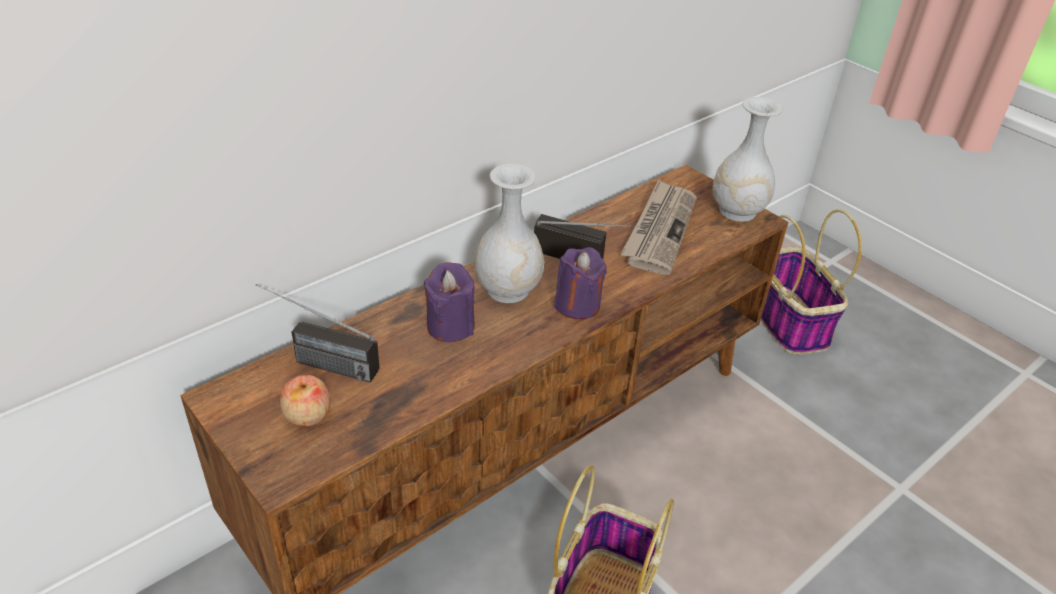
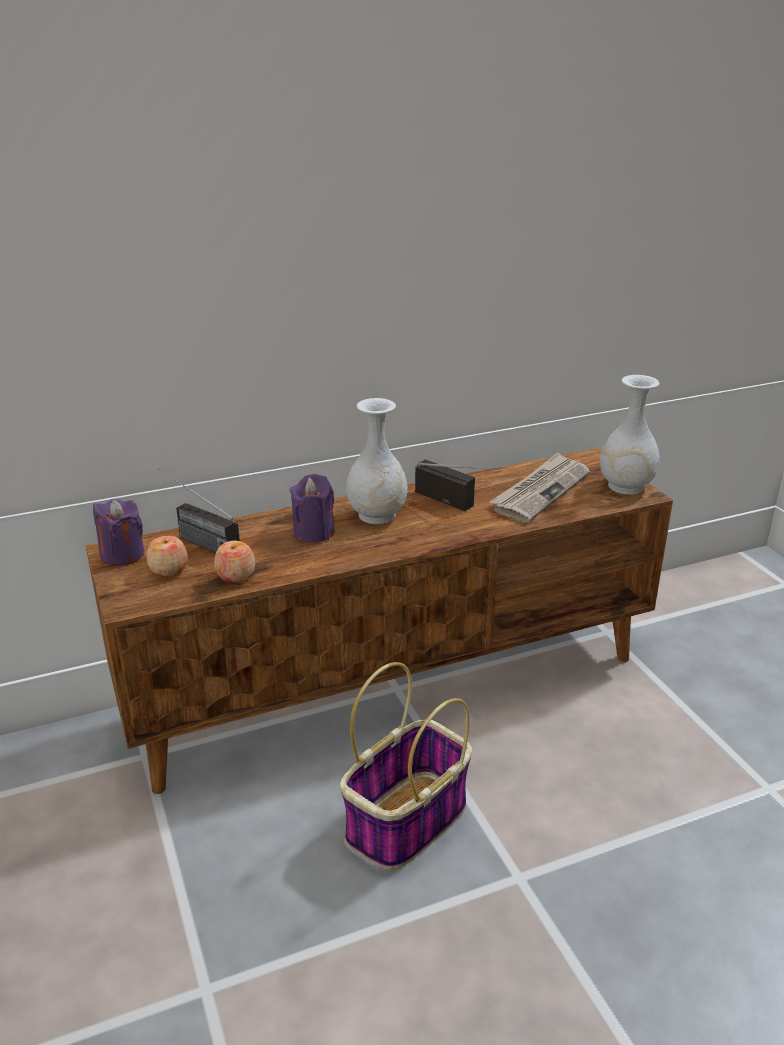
camera: 20 degrees right, 10 degrees down
purple candle [554,247,607,320] -> purple candle moved to [93,499,145,566]
basket [760,209,862,355] -> none
none -> apple [214,541,255,583]

